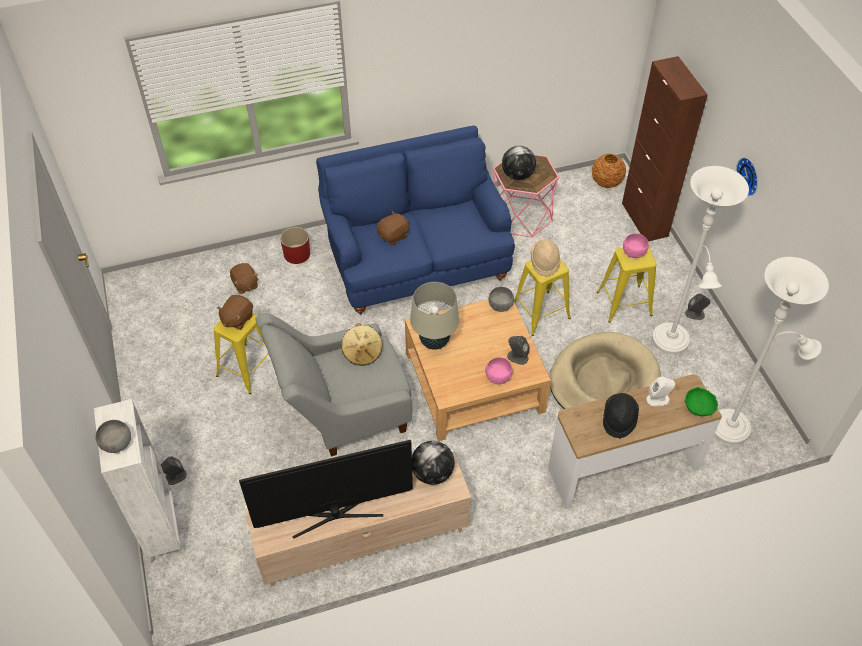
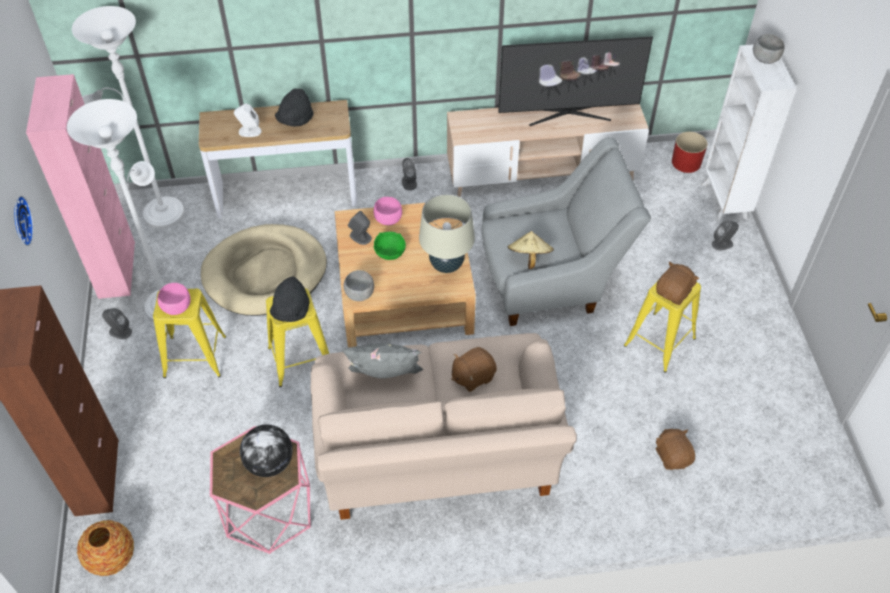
camera: 170 degrees left, 0 degrees up
red planter [280,227,310,264] -> red planter moved to [672,132,707,173]
blue sofa [316,125,515,315] -> beige sofa [310,333,577,520]
globe [412,441,455,485] -> none
beige hat [530,239,560,277] -> black hat [270,276,310,322]
green bowl [685,387,718,416] -> green bowl moved to [373,232,406,260]
none -> pink cabinet [26,74,135,299]
none -> grey pillow [341,343,423,378]
none -> grey speaker [402,158,417,190]

